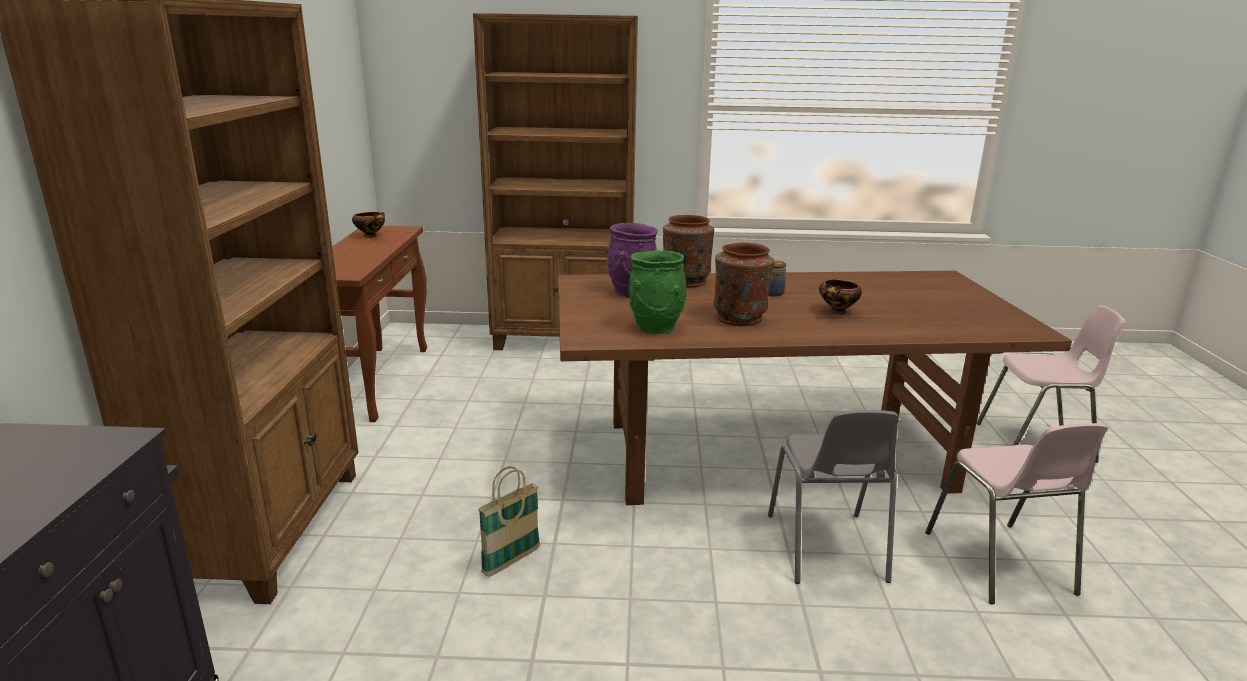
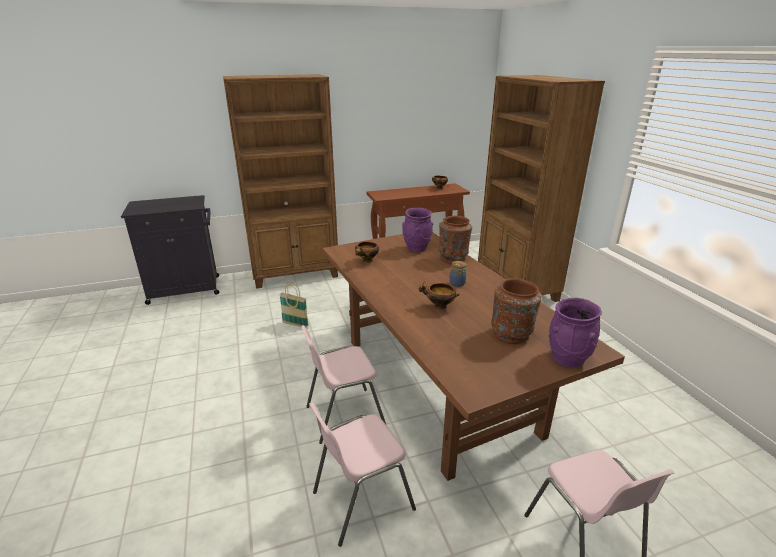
camera: 70 degrees right, 5 degrees up
green vase [628,250,687,334] -> bowl [355,242,379,263]
brown vase [714,242,774,326] -> brown vase moved to [491,278,542,344]
grey chair [768,410,899,584] -> pink chair [301,325,386,444]
none -> purple vase [549,298,602,367]

